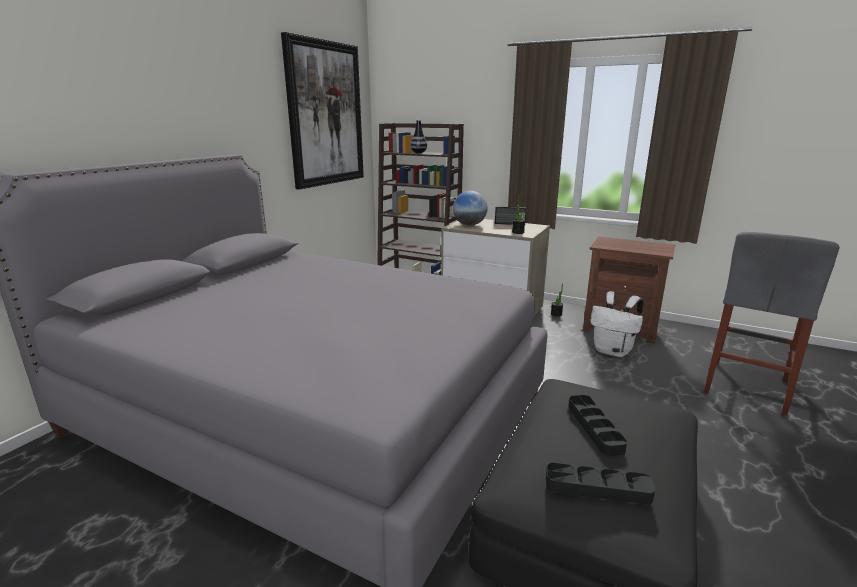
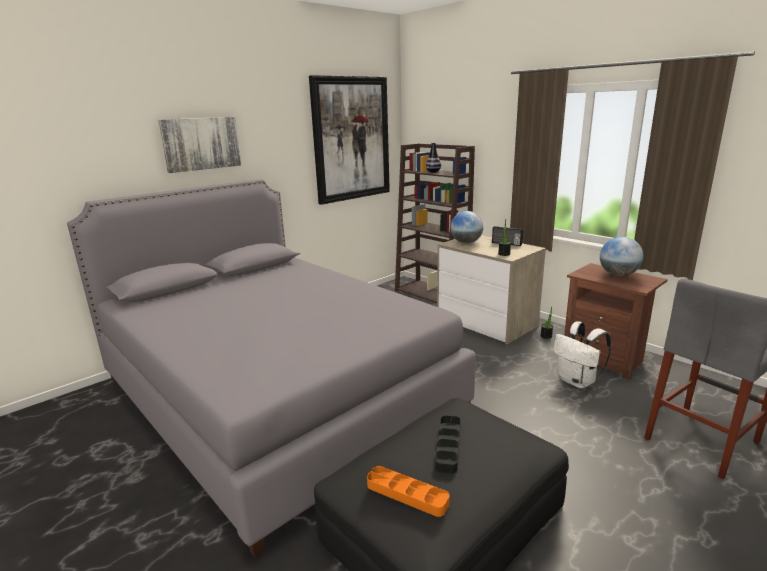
camera: 20 degrees right, 0 degrees up
black tray [546,462,655,504] -> orange tray [367,466,450,517]
none -> picture [158,117,241,173]
none -> globe [600,237,644,276]

